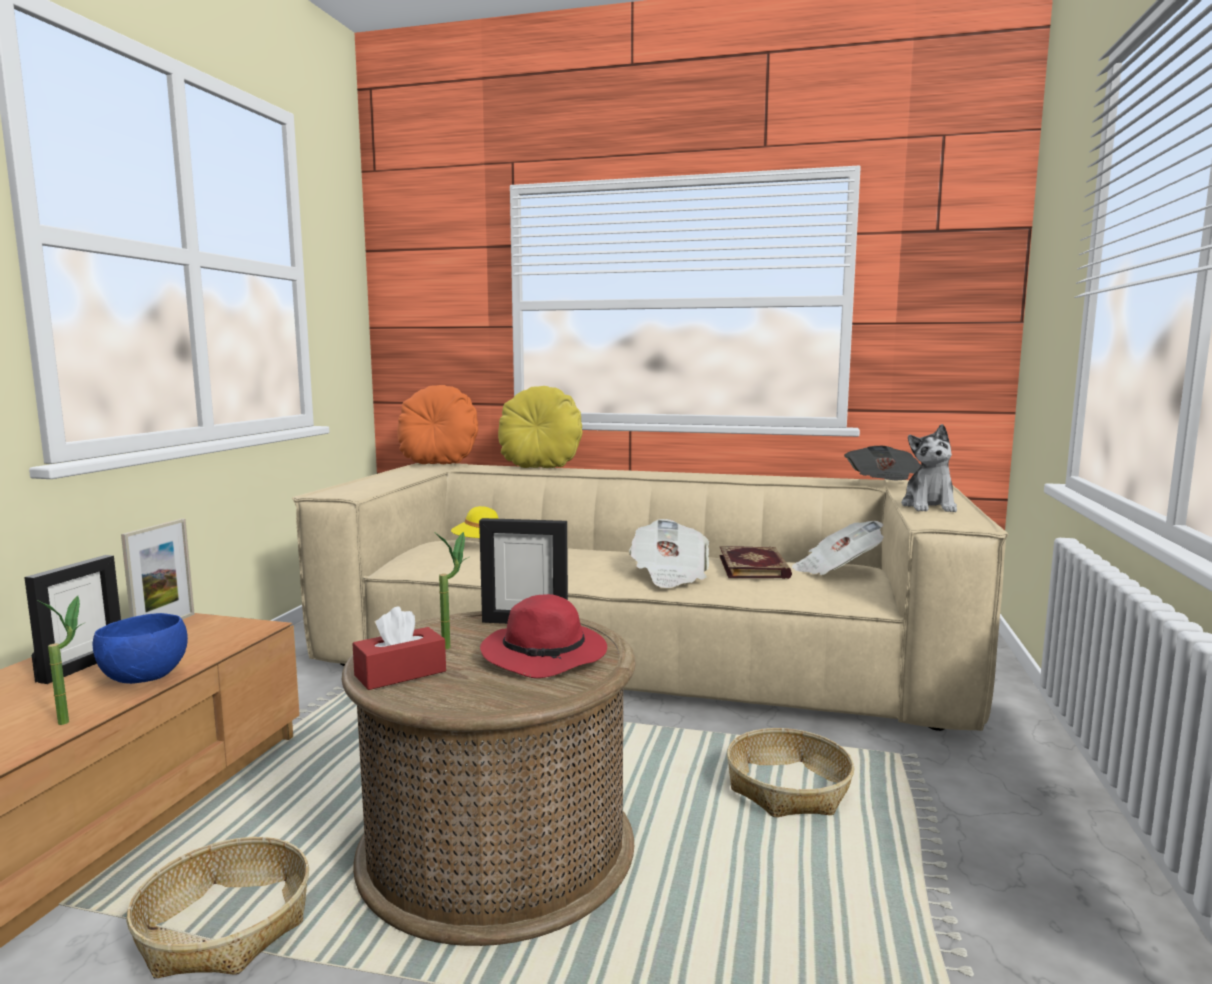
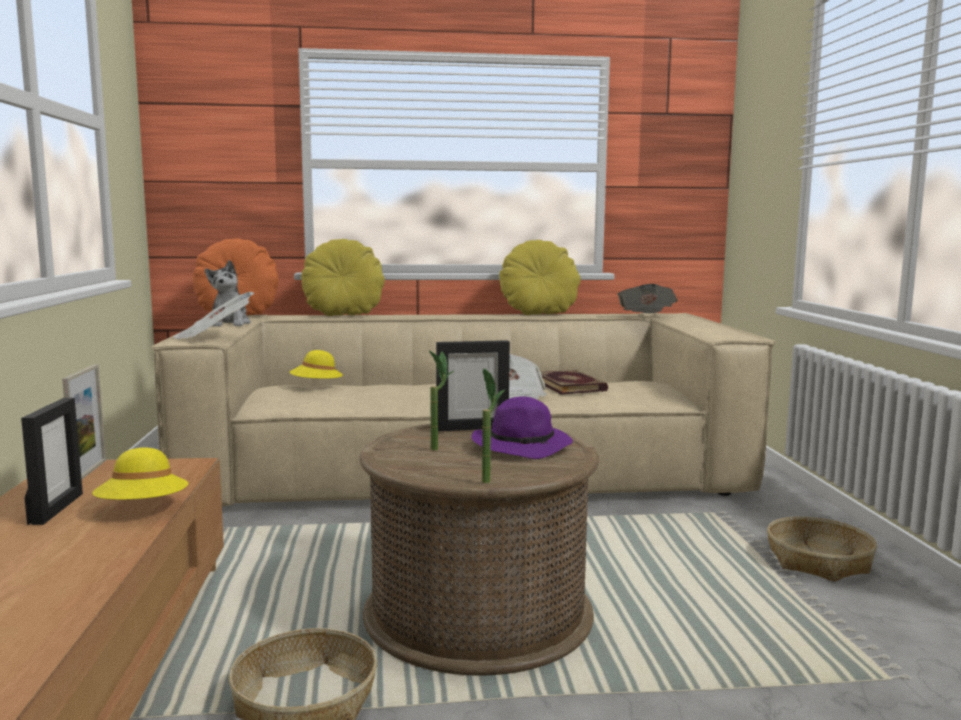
camera: 20 degrees left, 0 degrees up
potted plant [39,596,86,725] -> potted plant moved to [482,368,505,483]
blue bowl [93,613,188,684] -> yellow hat [92,447,188,500]
red tissue box [352,606,446,690] -> none
red hat [480,594,607,678] -> purple hat [472,396,573,459]
basket [727,728,854,817] -> basket moved to [767,516,877,582]
newspaper [792,521,884,575] -> newspaper moved to [173,292,254,339]
plush toy [901,424,957,512] -> plush toy moved to [205,260,251,327]
none -> yellow pillow [499,240,581,315]

